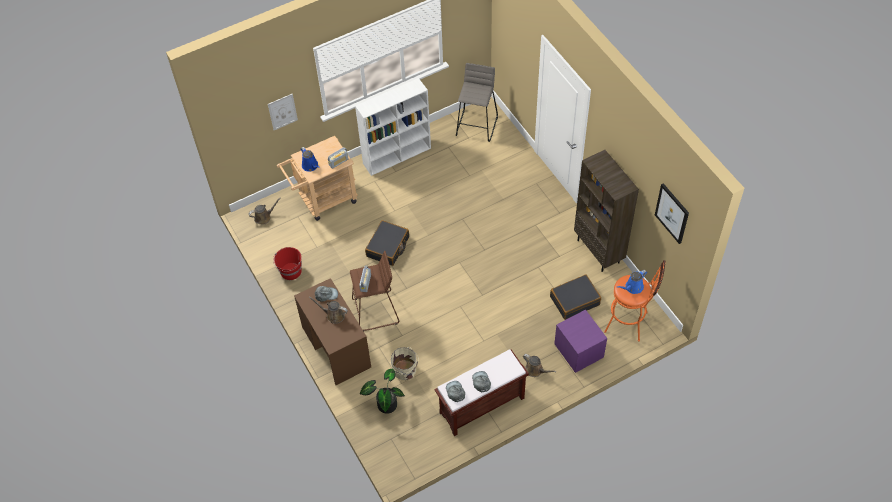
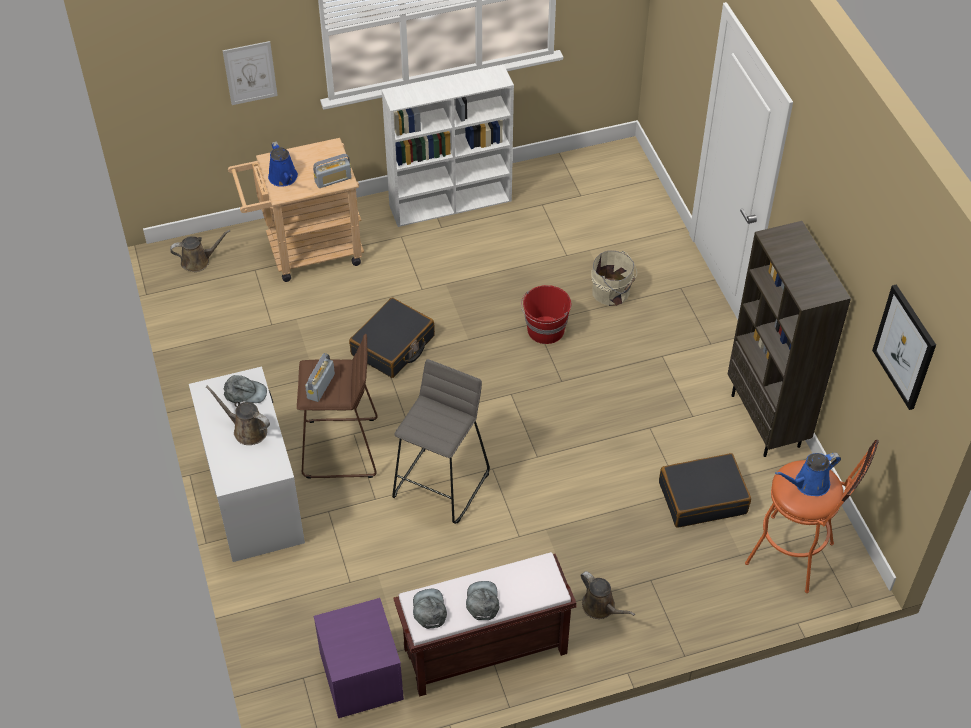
camera: 10 degrees right, 5 degrees down
red bucket [273,247,302,280] -> red bucket moved to [521,285,571,344]
brown desk [294,278,371,385] -> white desk [189,366,305,562]
potted plant [360,369,405,414] -> none
beige bucket [391,347,419,380] -> beige bucket moved to [591,251,637,306]
grey stool [456,63,498,142] -> grey stool moved to [392,359,490,524]
purple nightstand [554,309,607,373] -> purple nightstand moved to [314,598,404,718]

